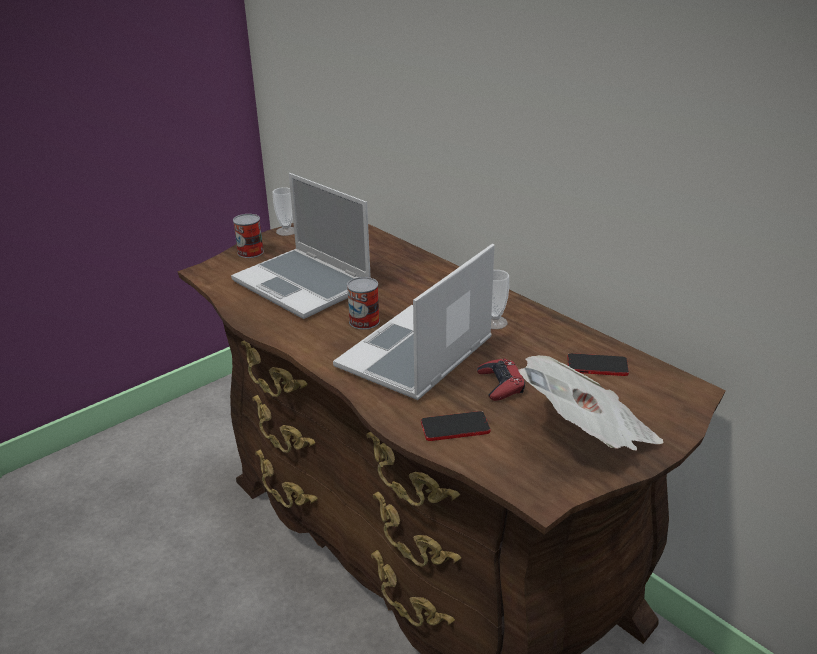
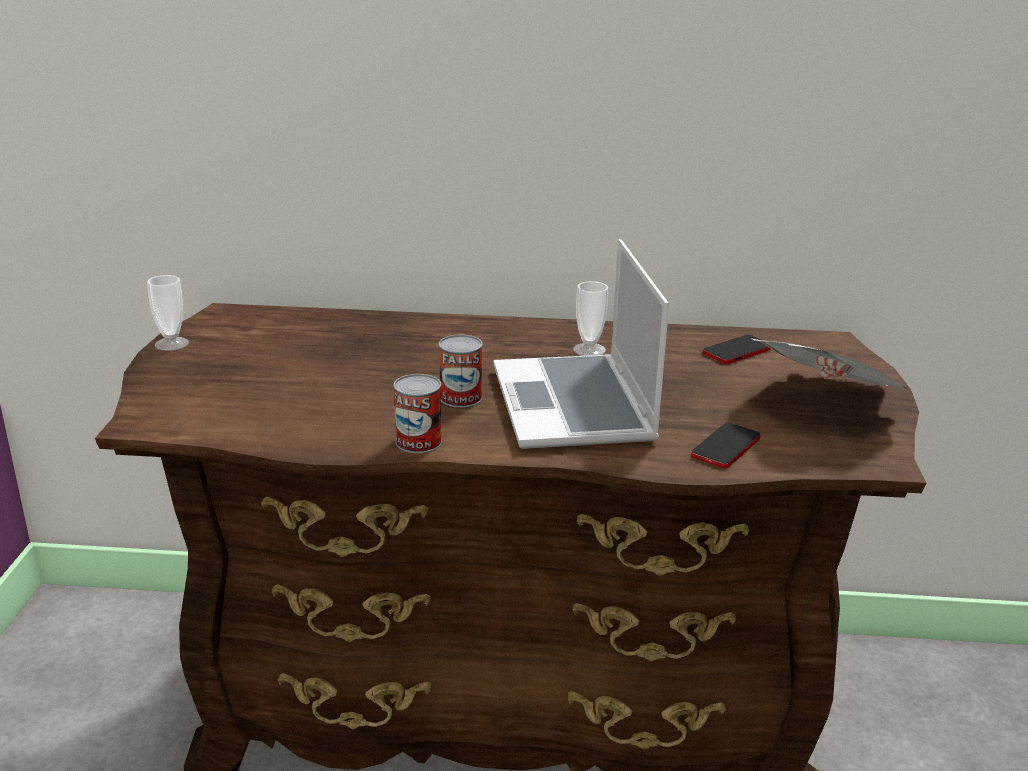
camera: 45 degrees left, 5 degrees down
laptop [231,173,371,319] -> none
can [233,214,264,258] -> can moved to [393,374,442,453]
red game controller [477,358,525,401] -> none

